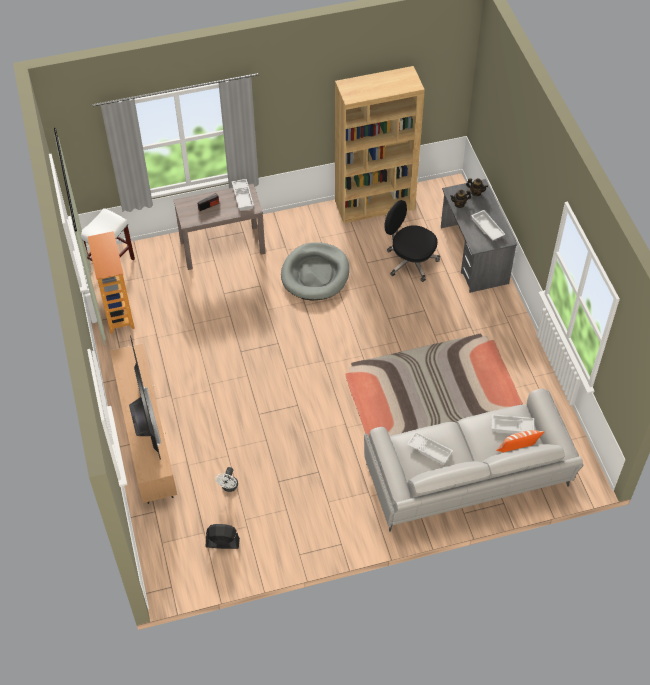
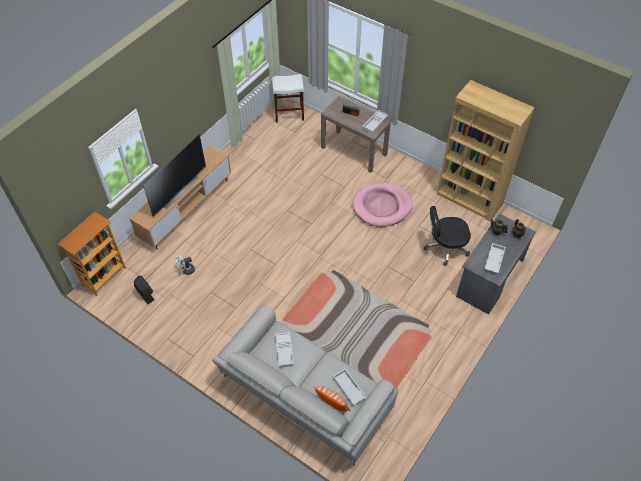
camera: 50 degrees right, 0 degrees up
bookcase [88,231,135,334] -> bookcase moved to [58,212,126,296]
grey dog bed [281,242,349,301] -> pink dog bed [353,183,412,227]
black office chair [384,200,440,282] -> black office chair turned 90 degrees counterclockwise [424,206,471,266]

